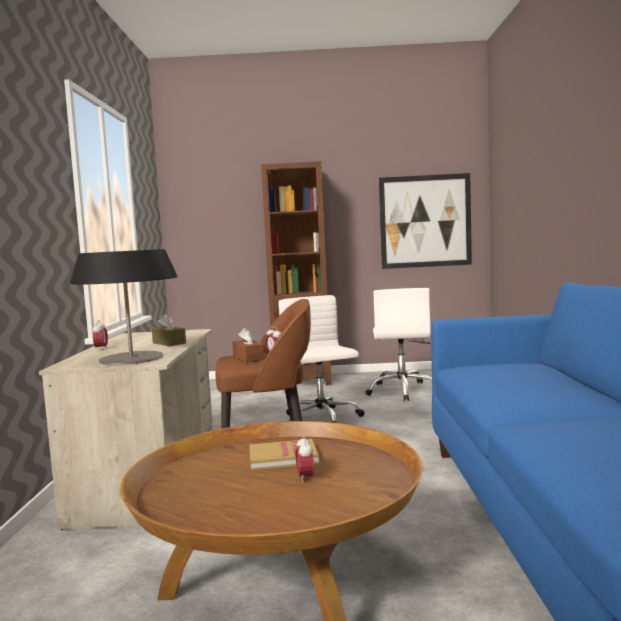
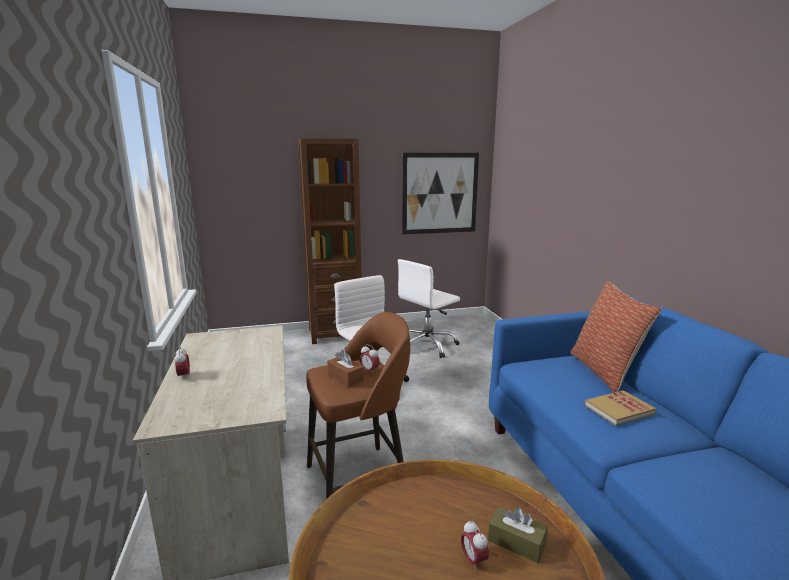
camera: 15 degrees left, 10 degrees up
table lamp [70,249,177,365] -> none
brown tissue box [152,314,186,346] -> brown tissue box moved to [488,506,548,563]
book [249,439,319,471] -> book moved to [585,390,656,426]
white office chair [366,288,432,401] -> white office chair turned 60 degrees clockwise [398,259,460,358]
none -> pillow [570,281,662,393]

